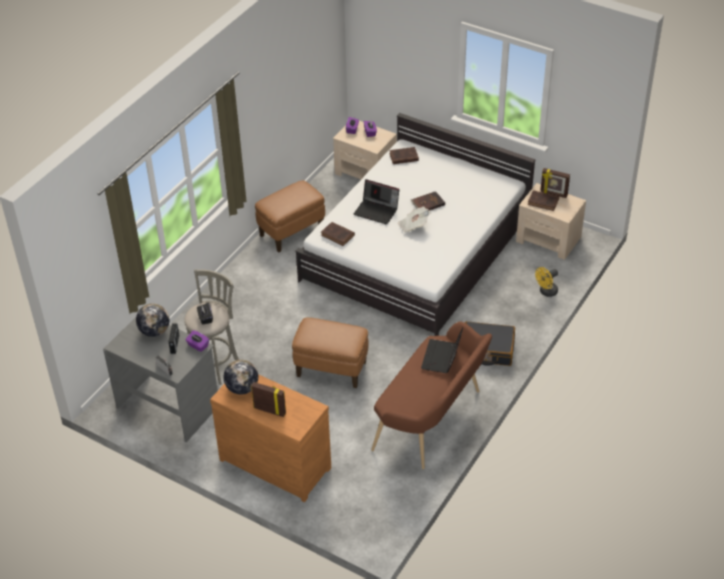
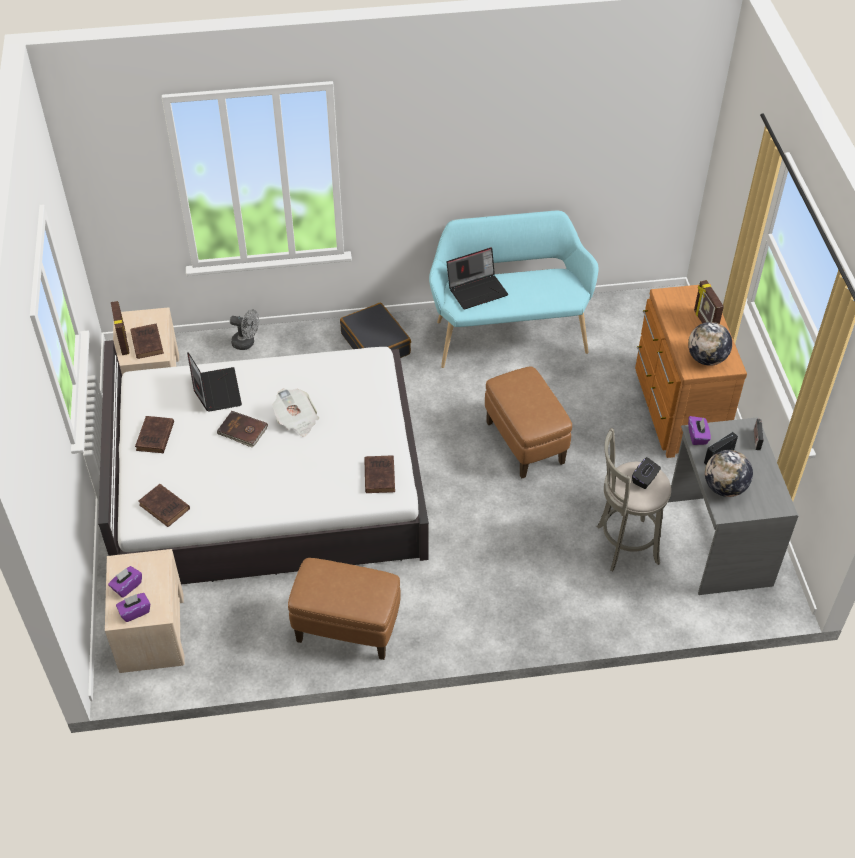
camera: 130 degrees left, 5 degrees up
laptop [354,179,399,224] -> laptop moved to [187,352,242,412]
brown bench [371,322,492,469] -> turquoise bench [429,211,598,368]
yellow fan [535,267,558,297] -> grey fan [230,309,259,350]
none -> brown book [135,416,174,453]

